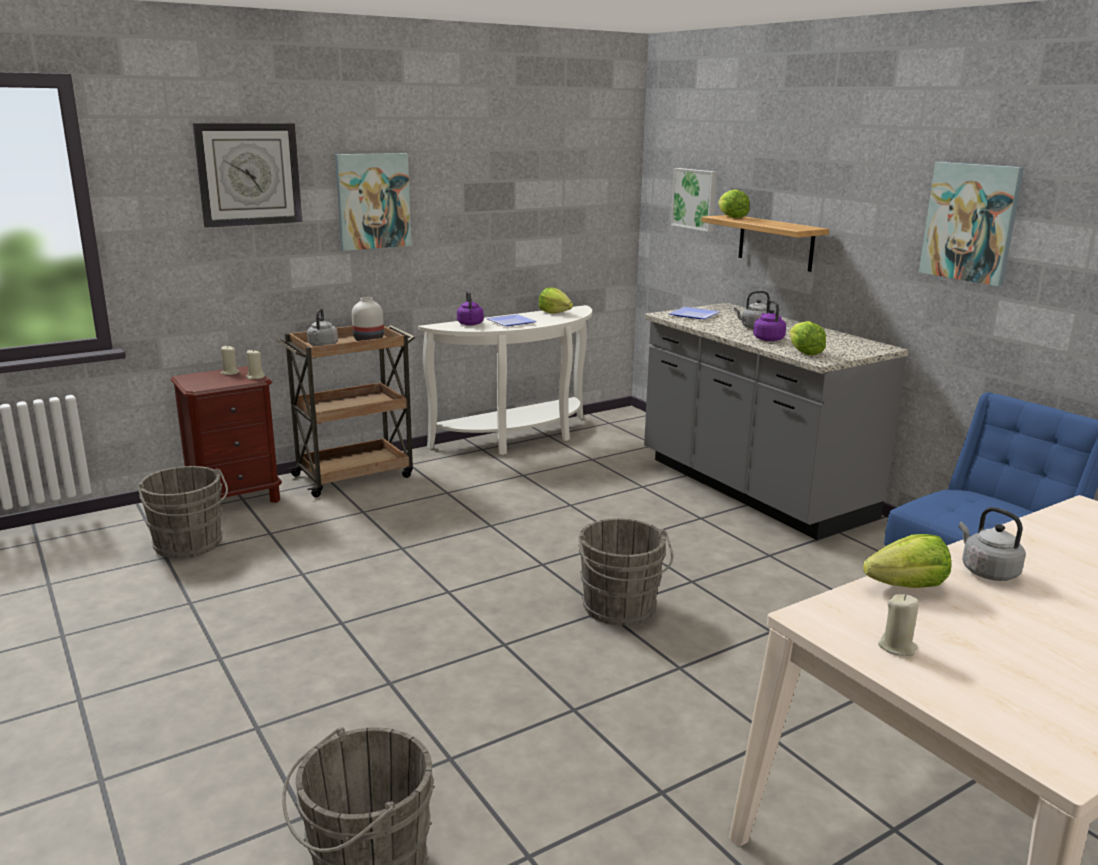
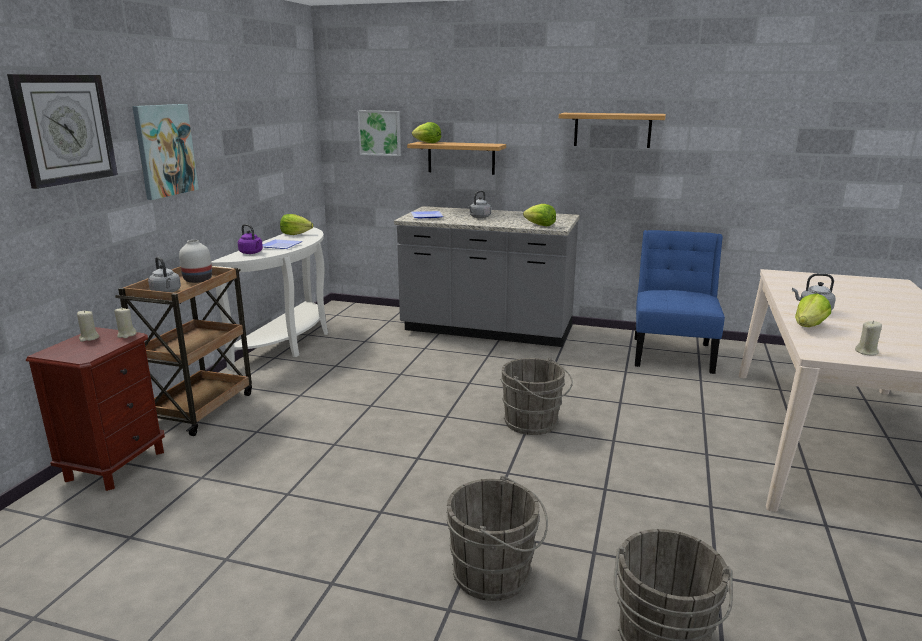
camera: 40 degrees left, 0 degrees up
grey bucket [137,466,228,558] -> grey bucket moved to [446,475,548,601]
purple kettle [753,300,786,341] -> none
picture [919,162,1024,286] -> shelf [559,113,666,148]

